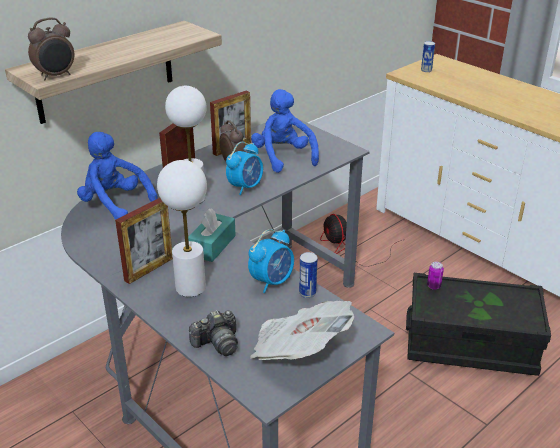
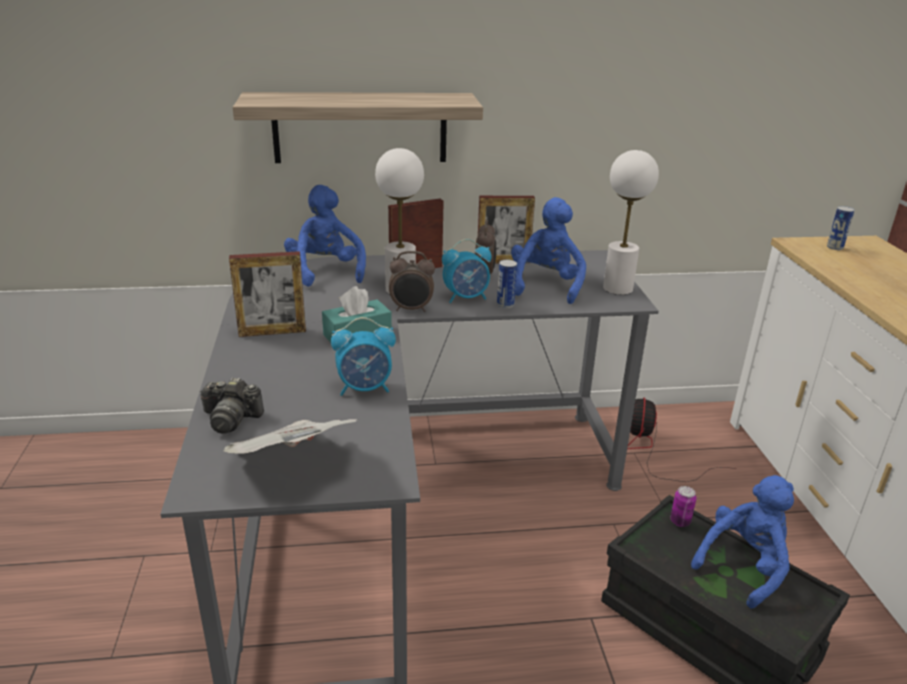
camera: 35 degrees right, 5 degrees down
alarm clock [28,17,74,80] -> alarm clock moved to [389,251,435,312]
white table lamp [157,160,207,297] -> white table lamp moved to [603,150,659,295]
can [299,252,318,298] -> can moved to [497,260,517,309]
none -> blue plush toy [691,475,794,608]

